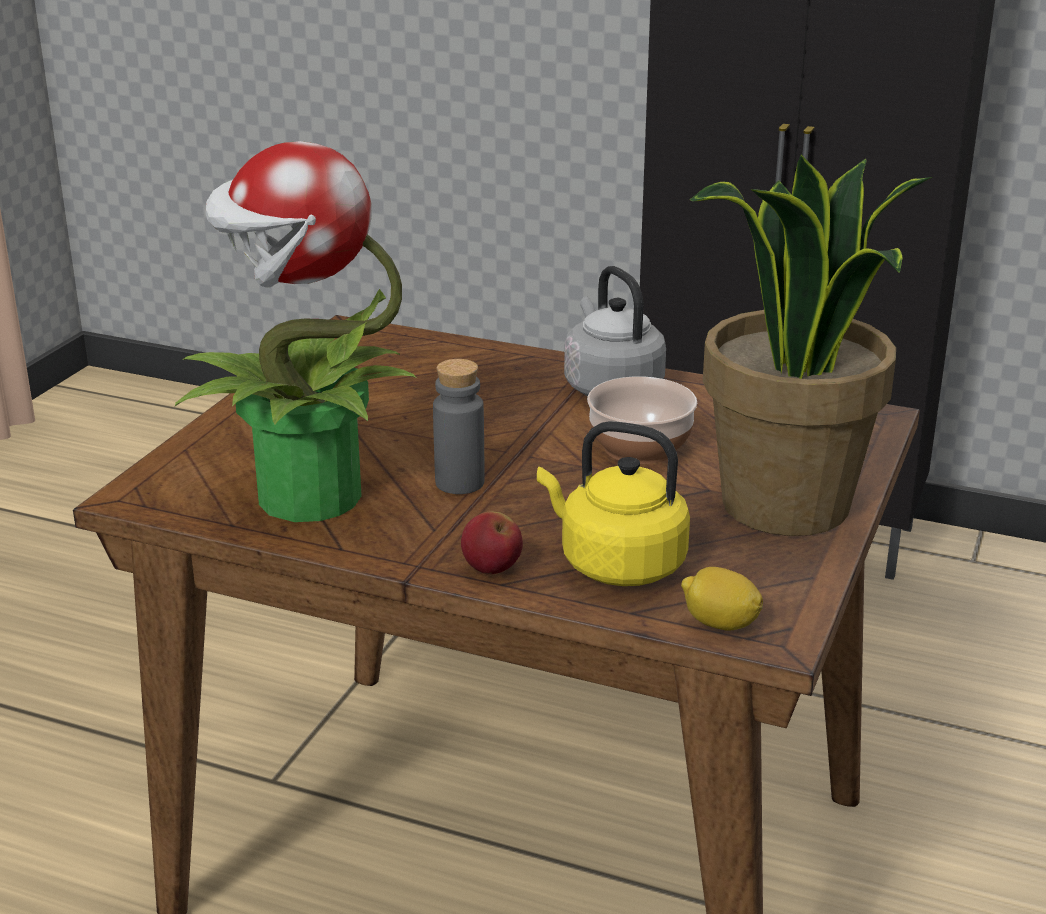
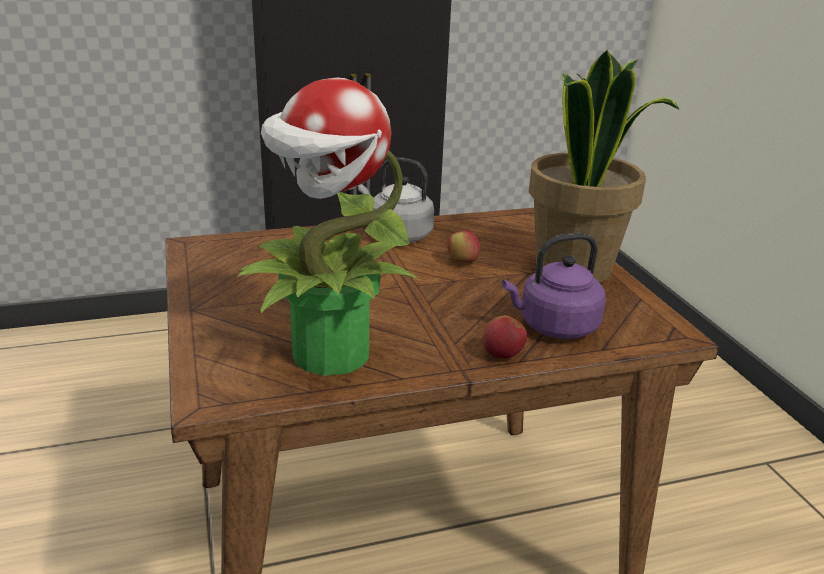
camera: 40 degrees left, 0 degrees up
grey bottle [433,359,485,494] -> none
yellow kettle [537,421,690,586] -> purple kettle [502,233,606,339]
bowl [587,376,697,464] -> apple [447,230,480,262]
lemon [681,567,763,631] -> none

